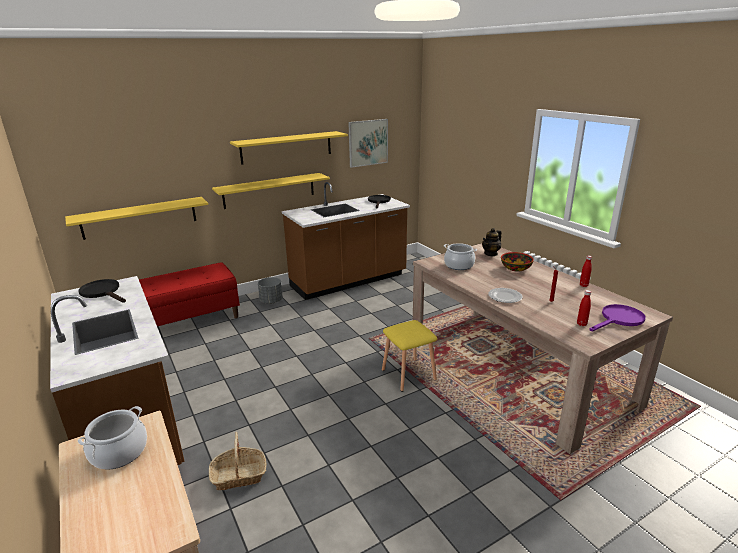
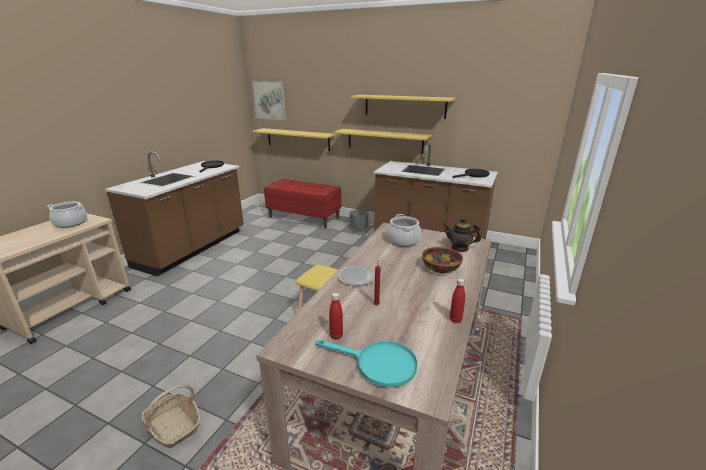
camera: 55 degrees right, 0 degrees up
basket [209,432,266,490] -> basket moved to [141,385,201,448]
picture [348,119,388,168] -> picture moved to [252,81,286,120]
purple frying pan [589,304,646,331] -> turquoise frying pan [315,340,418,387]

